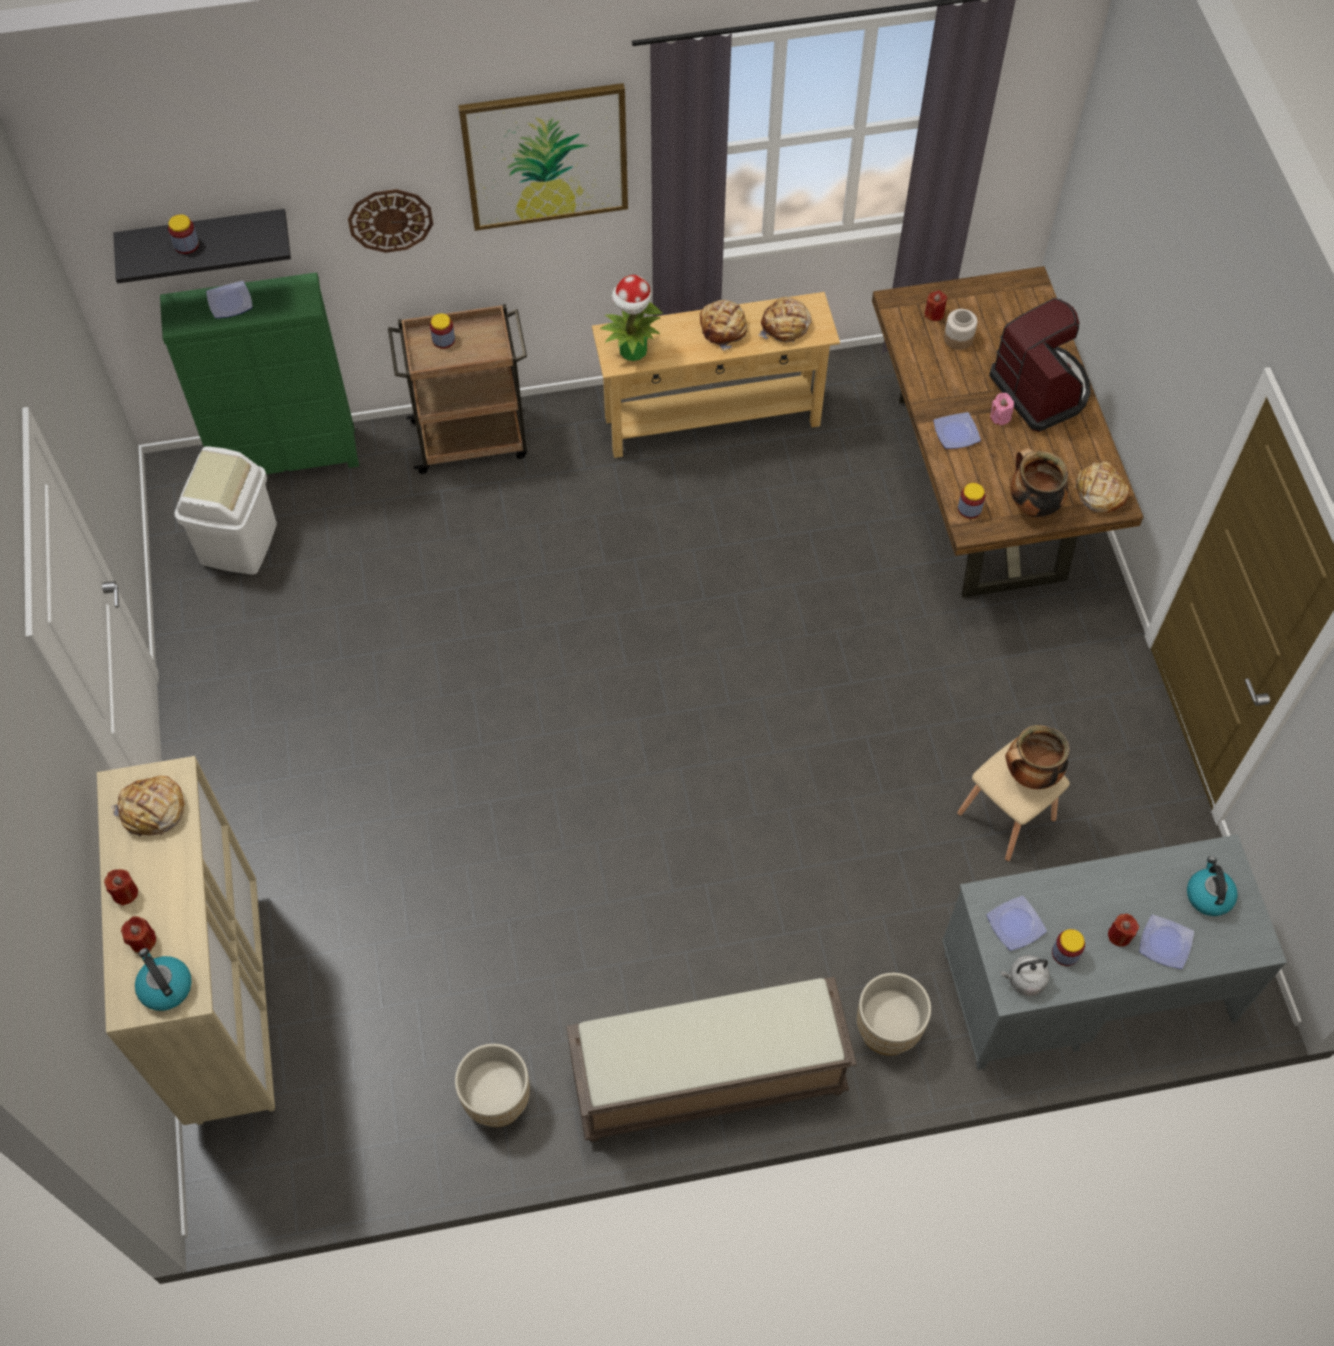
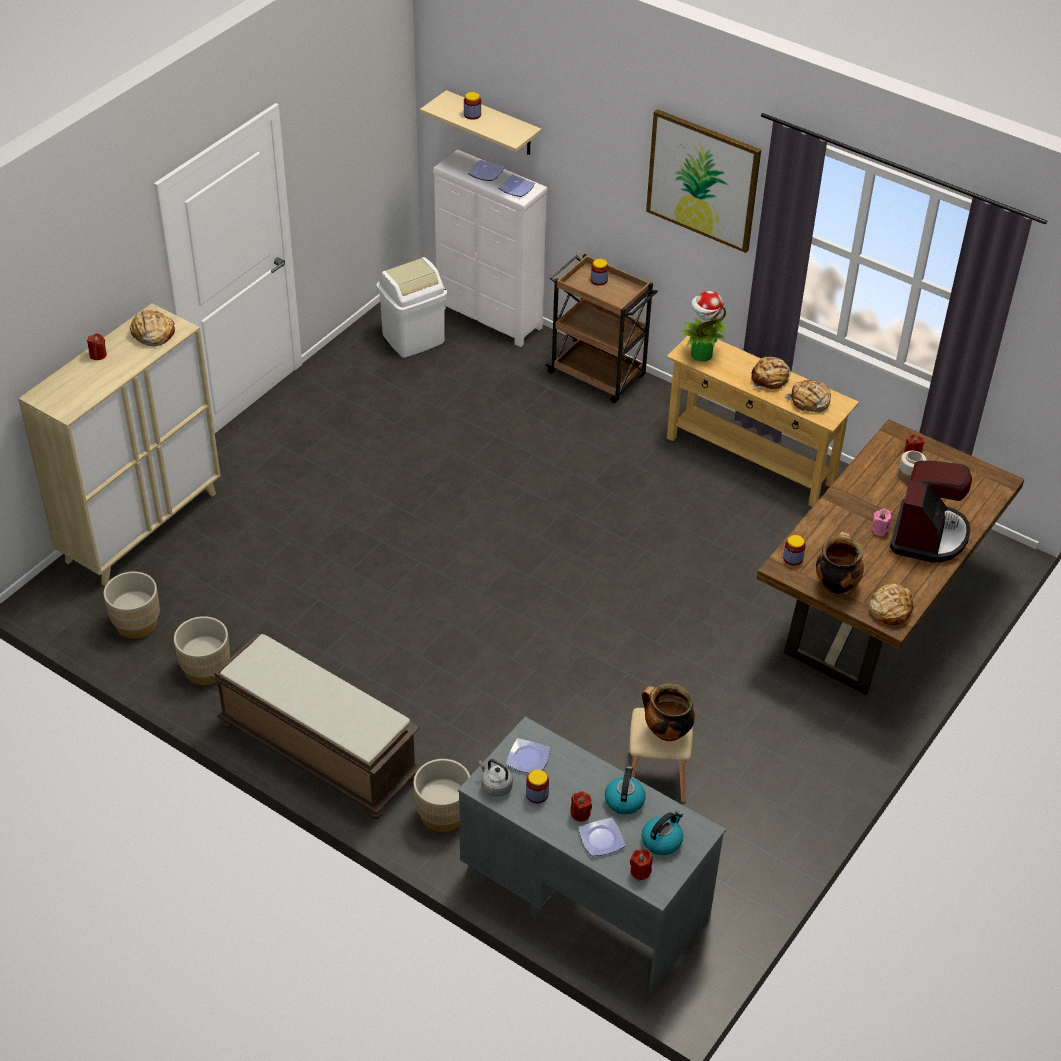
camera: 45 degrees right, 15 degrees down
black shelf [113,209,291,283] -> beige shelf [420,90,542,155]
red candle [121,916,156,953] -> red candle moved to [630,849,652,881]
kettle [135,948,192,1011] -> kettle moved to [605,766,646,814]
green dresser [160,273,359,474] -> white dresser [433,150,547,347]
wall clock [348,189,433,253] -> none
plate [933,412,981,449] -> plate moved to [498,175,535,197]
none -> beige planter [103,571,160,639]

